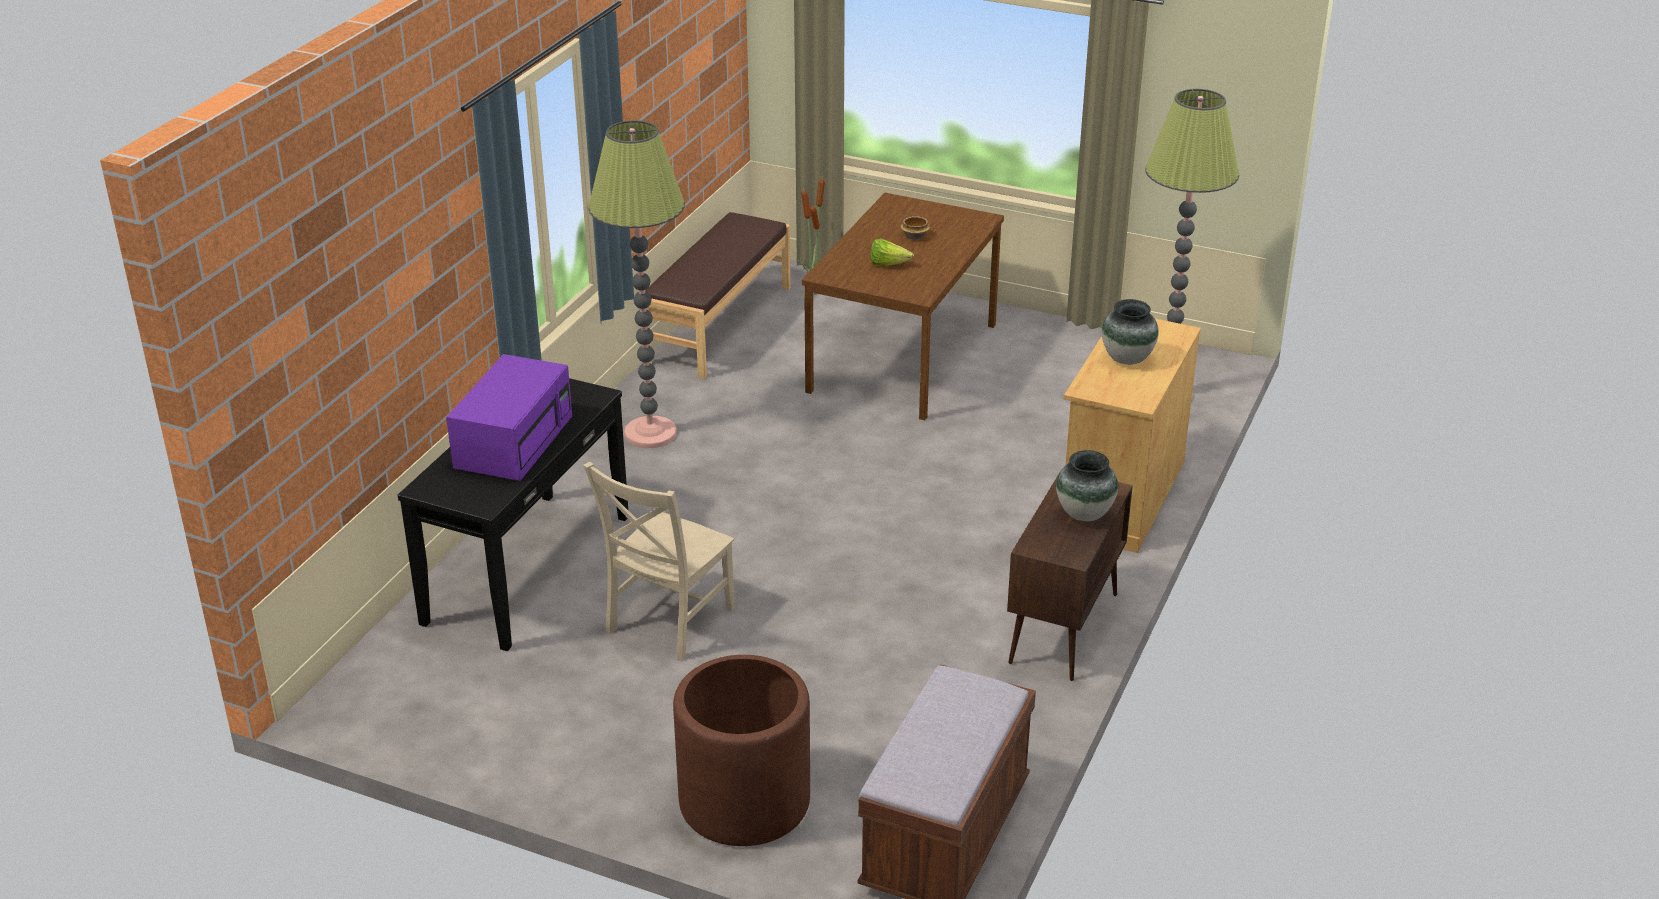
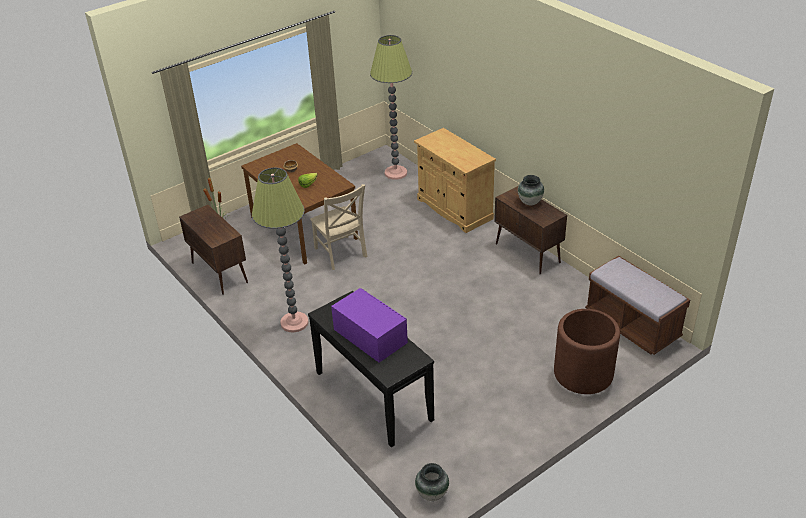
camera: 60 degrees left, 5 degrees up
beige chair [583,462,735,661] -> beige chair moved to [310,184,367,270]
brown bench [645,212,790,379] -> brown cabinet [179,205,248,295]
vase [1102,299,1159,365] -> vase moved to [415,463,449,501]

